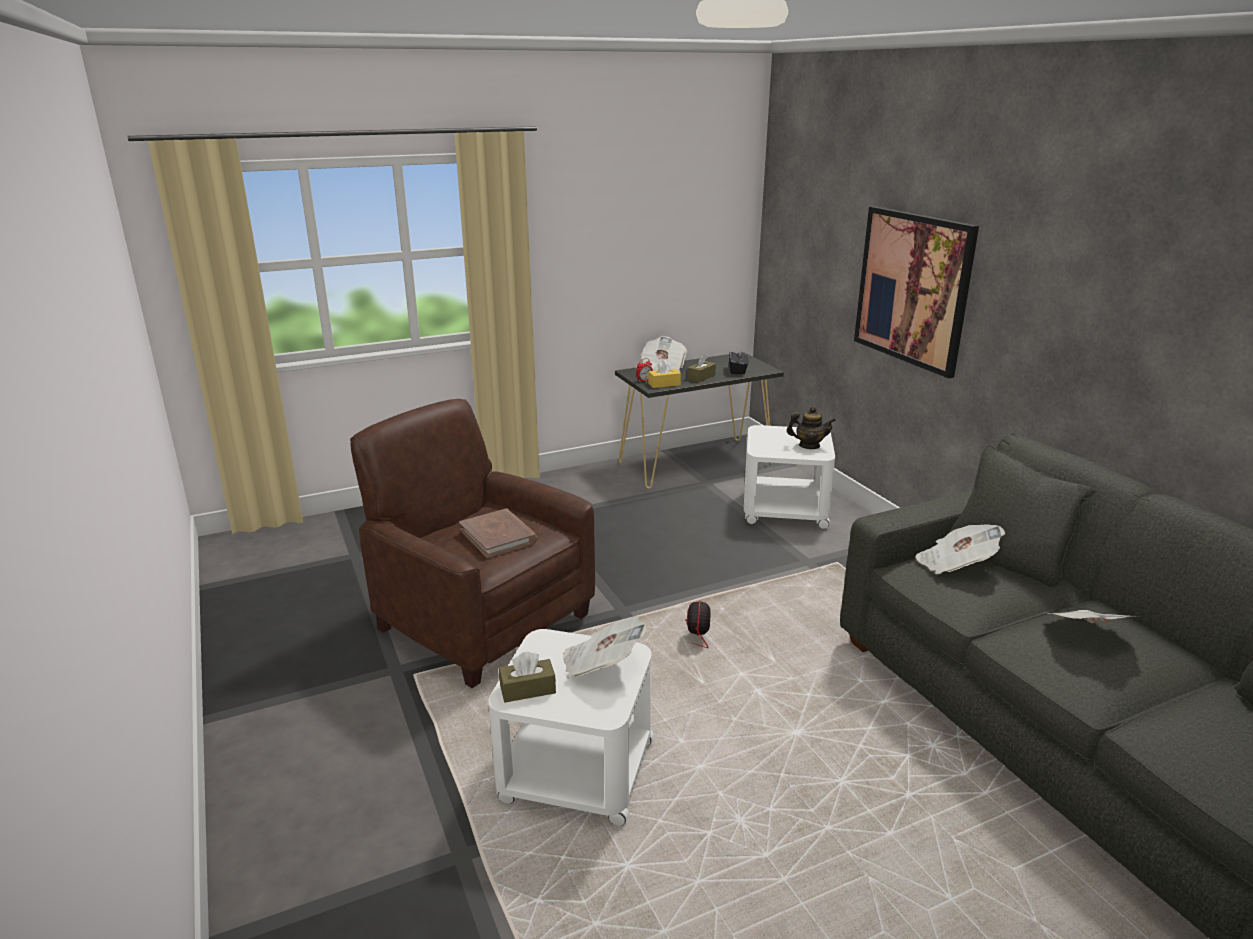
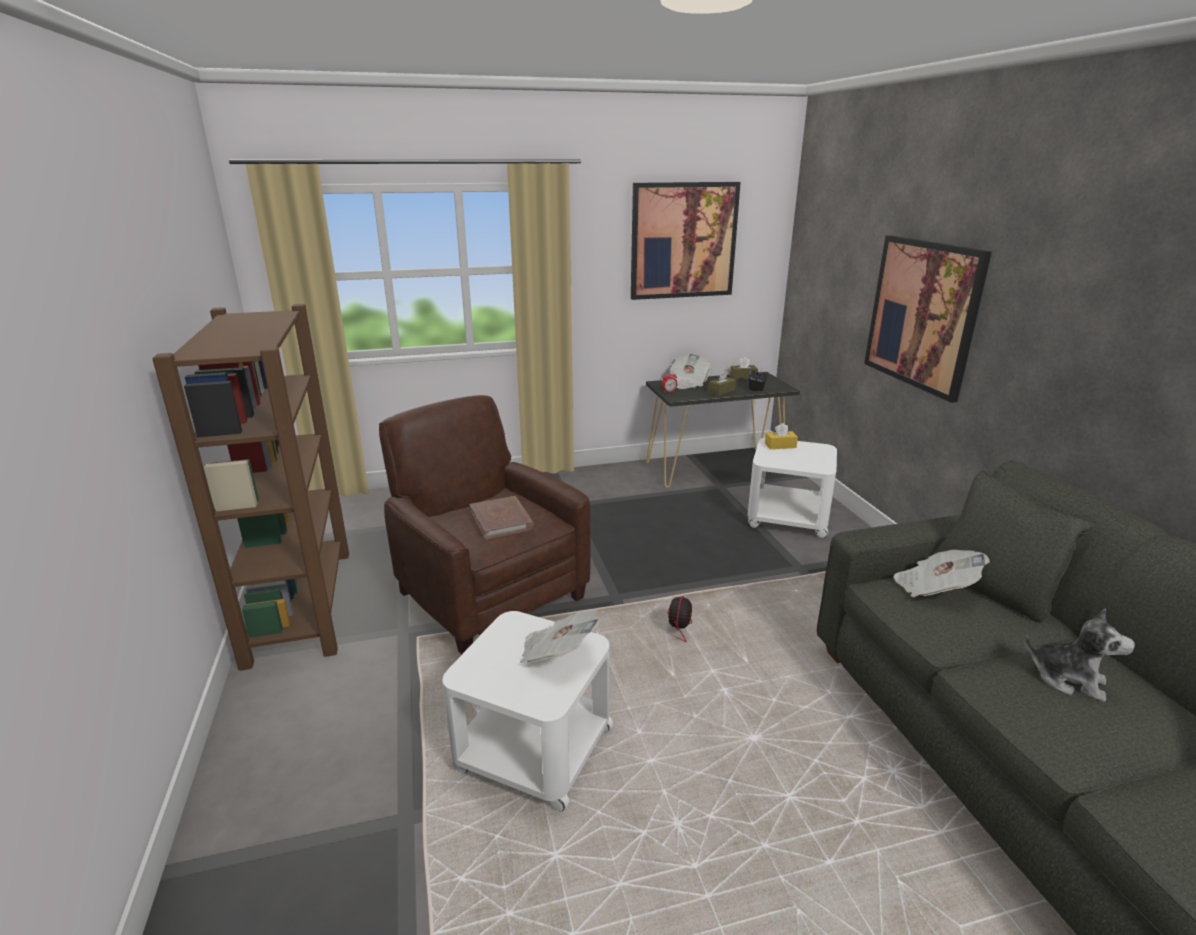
camera: 10 degrees right, 0 degrees up
brown tissue box [499,651,556,702] -> brown tissue box moved to [730,357,758,380]
yellow tissue box [648,360,681,388] -> yellow tissue box moved to [765,423,798,449]
teapot [787,406,836,449] -> none
newspaper [1046,610,1137,623] -> plush toy [1024,608,1135,702]
none -> brown bookcase [152,304,349,671]
none -> picture [631,182,741,300]

